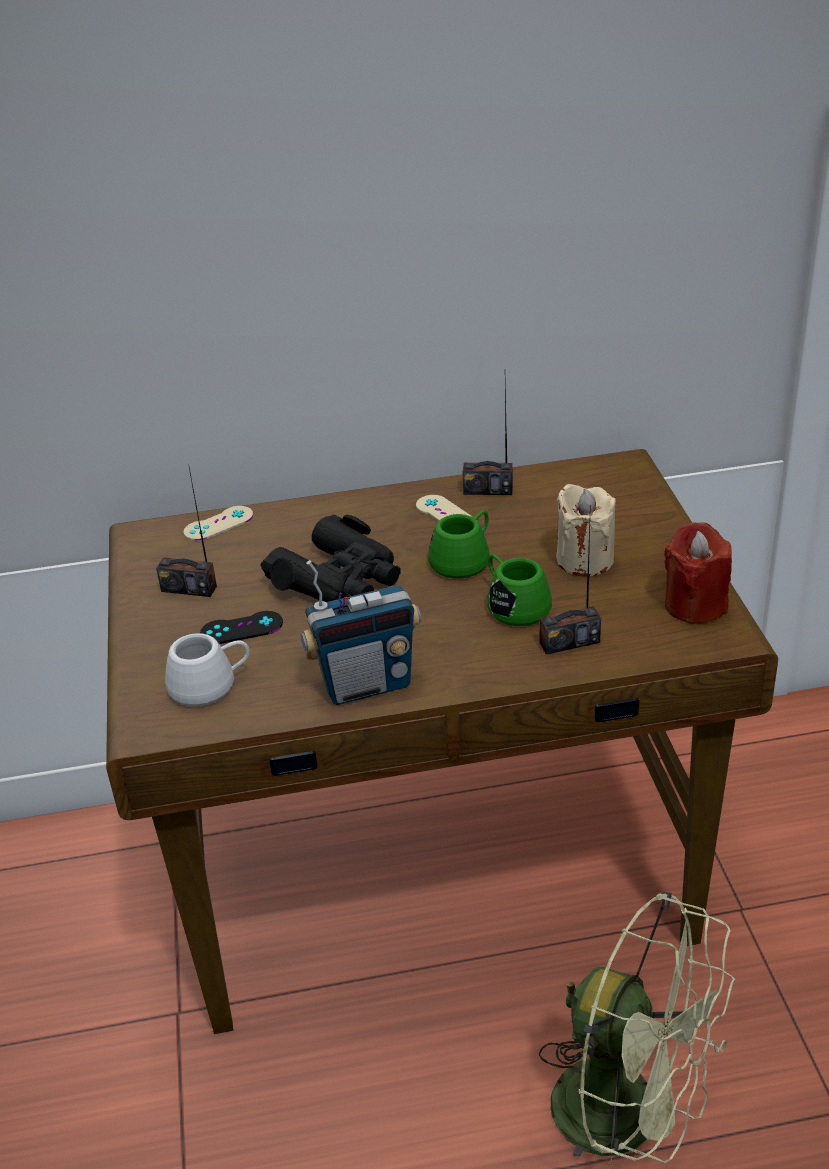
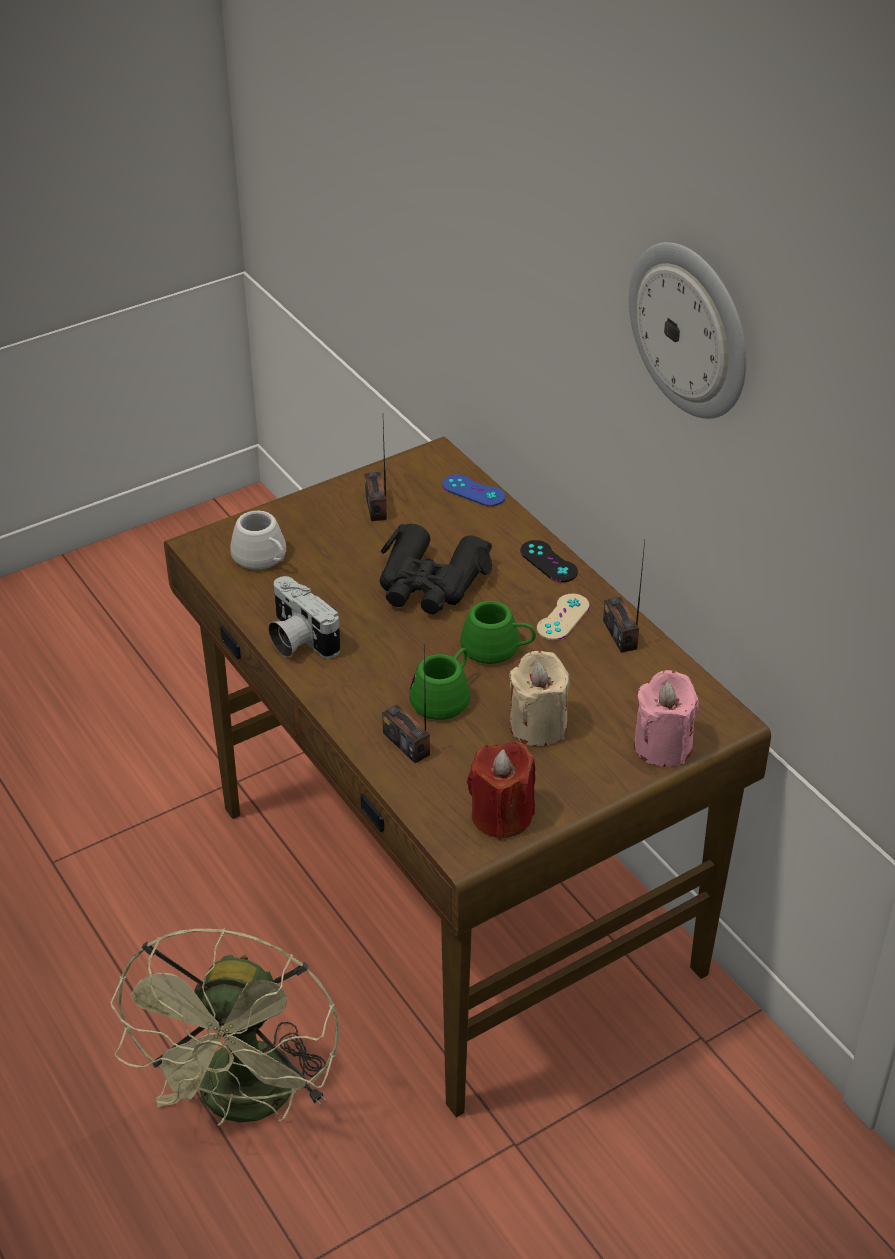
camera: 65 degrees right, 5 degrees up
beige game controller [183,506,253,541] -> blue game controller [442,474,505,506]
black game controller [200,611,283,644] -> black game controller moved to [520,540,578,582]
radio [301,560,421,705] -> camera [268,576,340,659]
none -> wall clock [629,242,747,419]
none -> pink candle [634,670,699,767]

